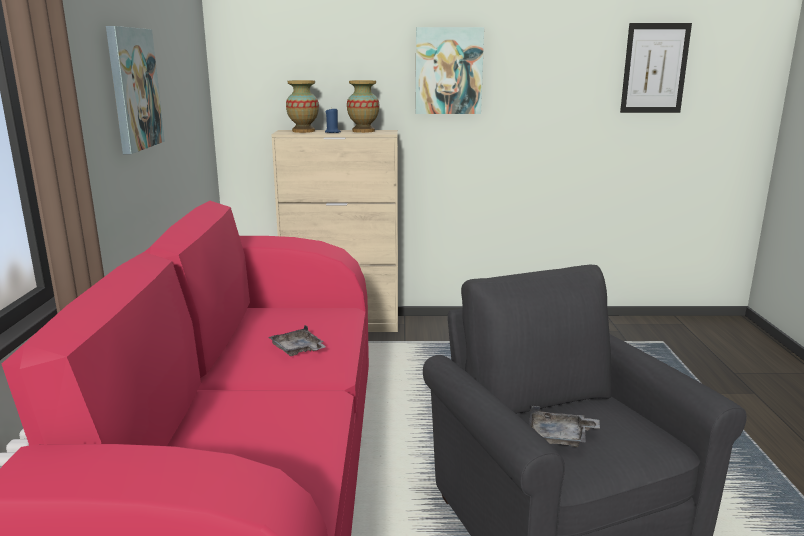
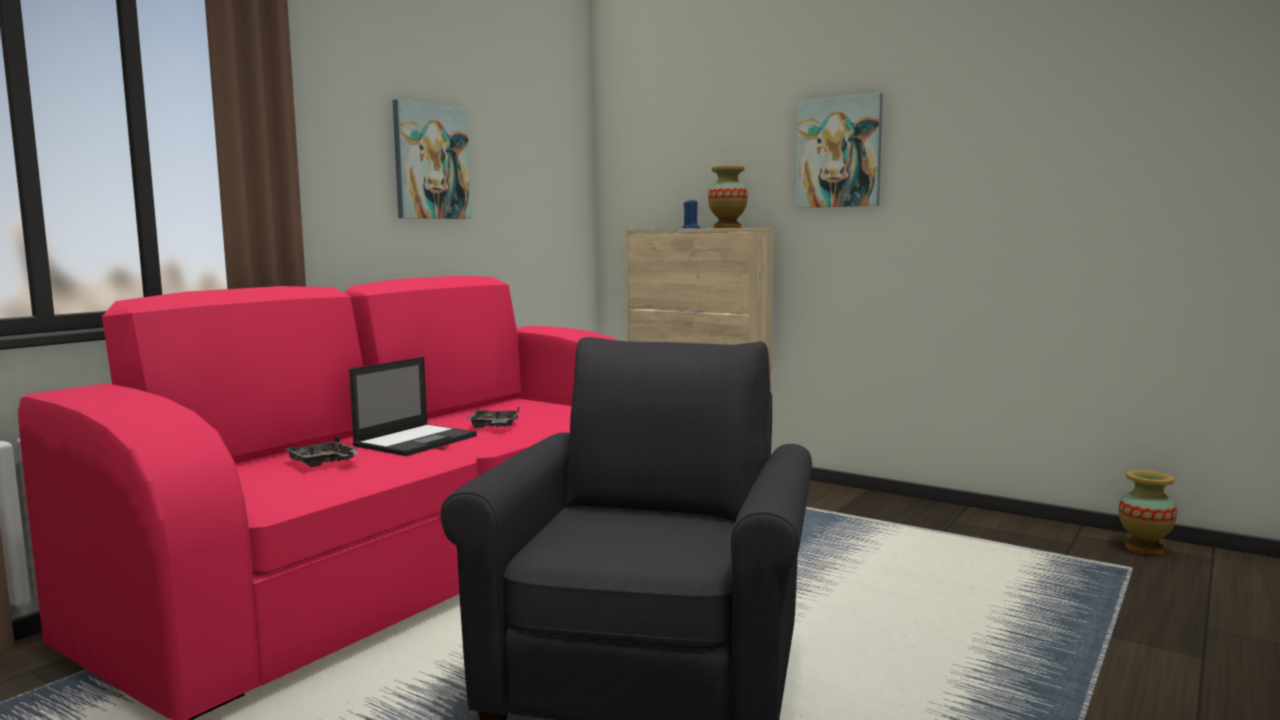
camera: 35 degrees right, 10 degrees down
vase [286,80,319,133] -> vase moved to [1119,470,1177,555]
grey tray [529,406,600,447] -> grey tray moved to [284,436,358,467]
picture [620,23,692,113] -> none
none -> laptop [349,357,477,456]

